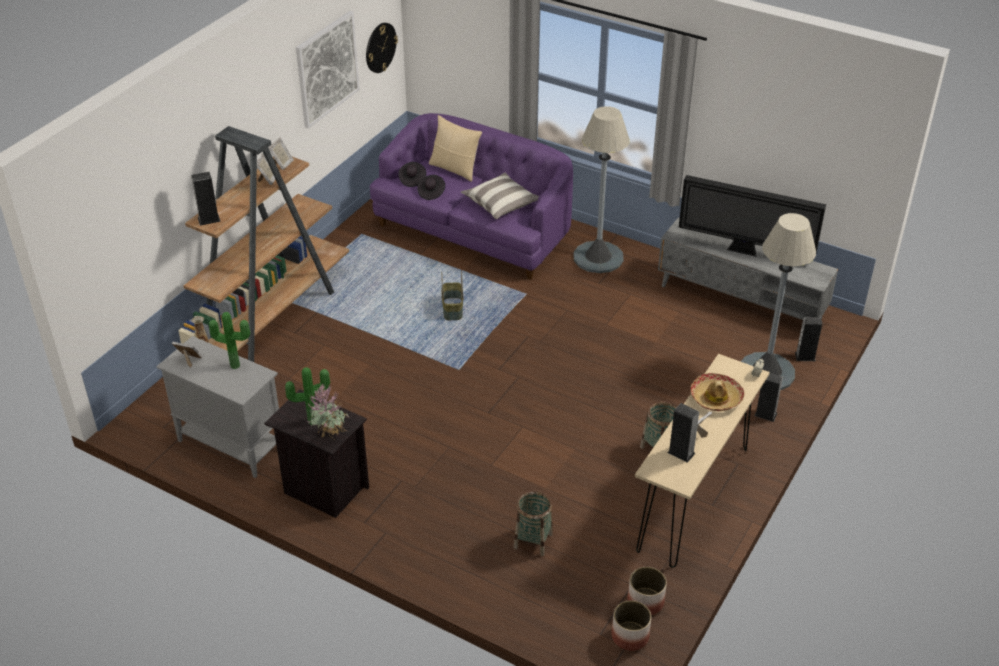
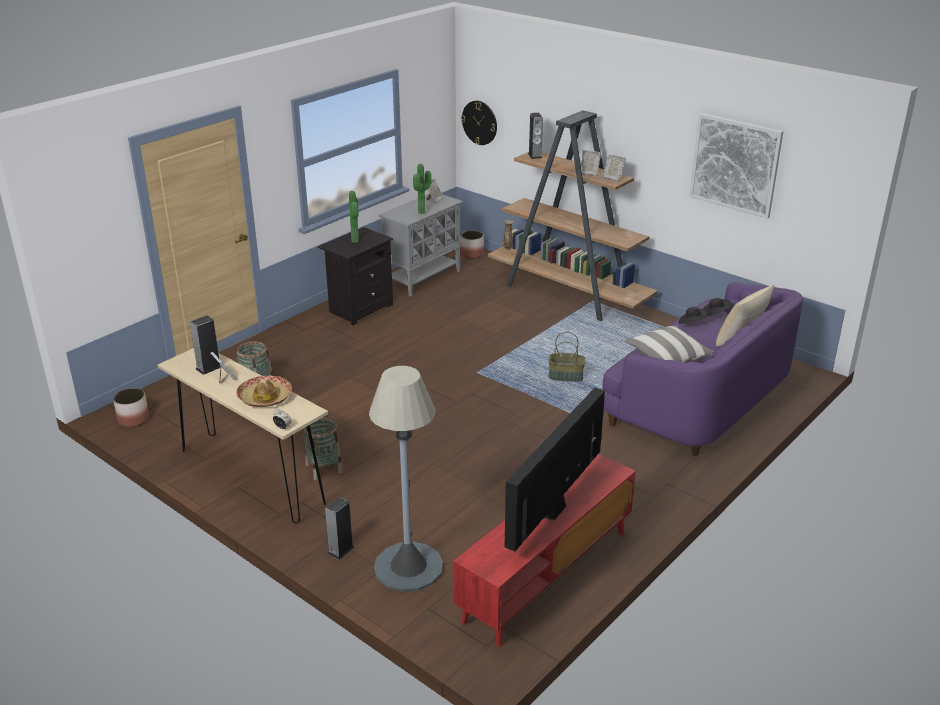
camera: 100 degrees right, 10 degrees down
potted plant [307,383,349,437] -> none
wall clock [366,23,398,73] -> wall clock moved to [461,101,497,145]
grey floor lamp [573,106,630,273] -> none
planter [627,567,667,615] -> planter moved to [460,231,484,259]
grey tv stand [658,217,838,320] -> red tv stand [453,454,636,647]
speaker [795,317,822,361] -> none

